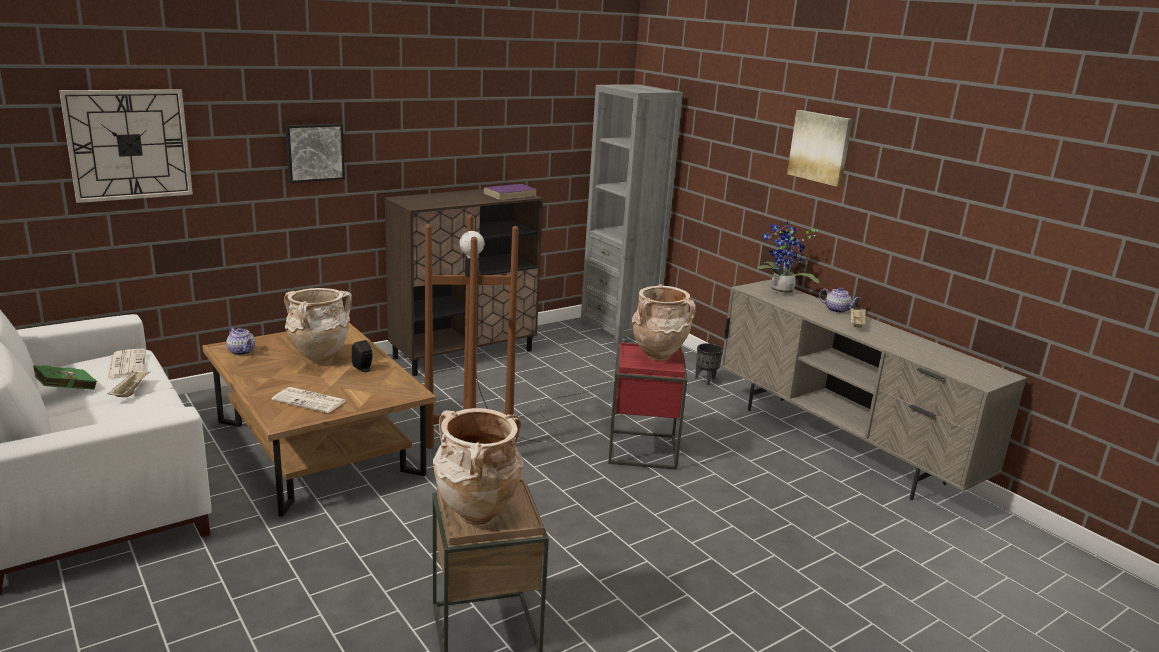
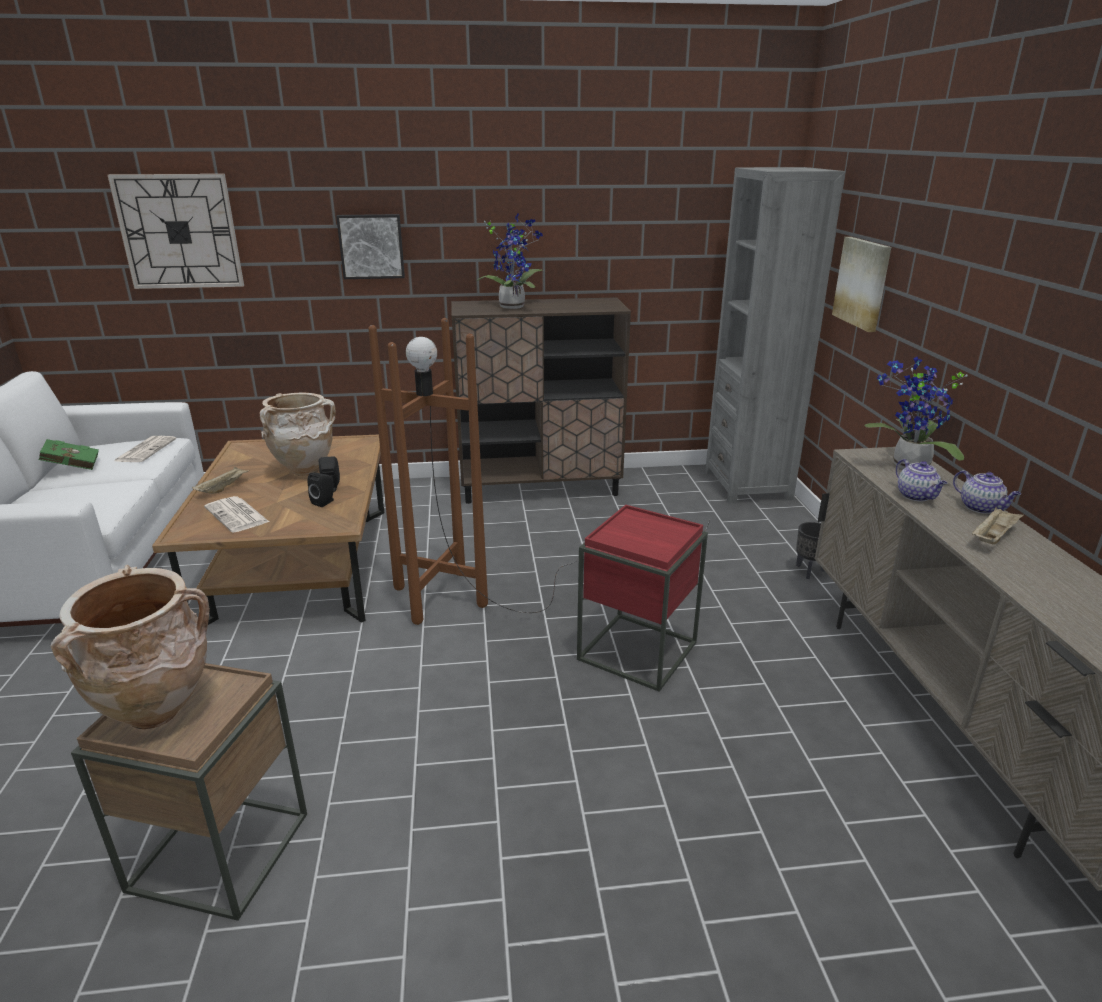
camera: 30 degrees right, 5 degrees up
beige tray [107,371,150,397] -> beige tray moved to [192,467,250,494]
teapot [226,328,255,355] -> teapot moved to [896,459,947,501]
purple book [483,184,537,200] -> none
beige vase [632,284,696,361] -> none
picture [787,110,853,187] -> picture moved to [832,237,891,332]
none -> black speaker [308,473,334,507]
none -> potted plant [476,213,543,309]

